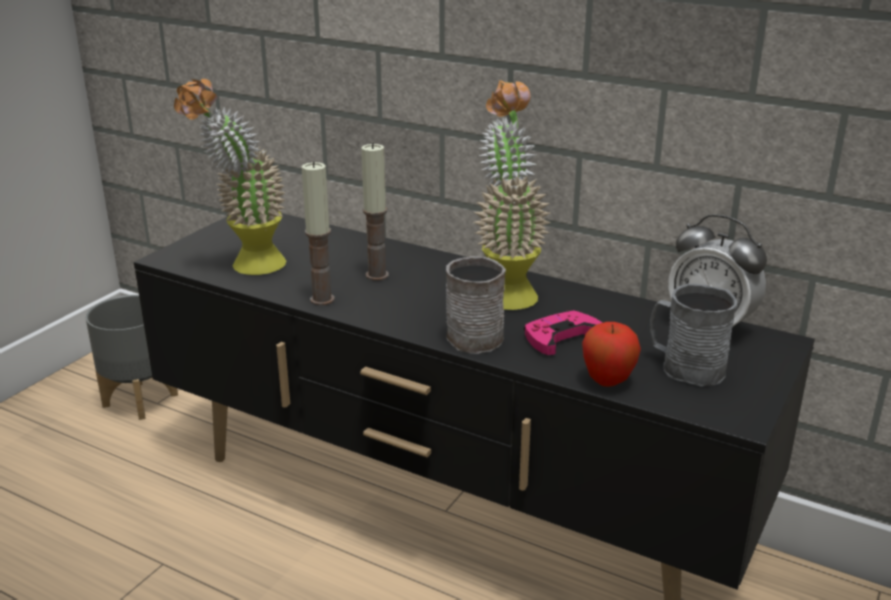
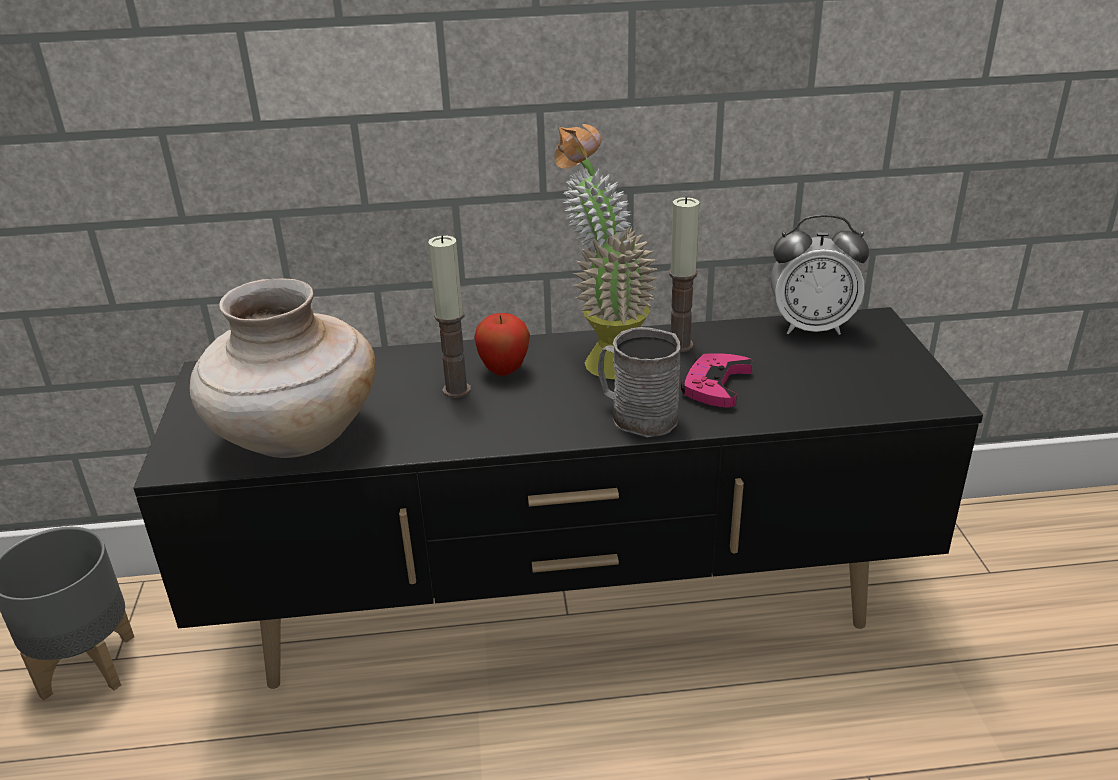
camera: 35 degrees left, 5 degrees up
potted plant [174,79,286,275] -> beige vase [190,279,376,458]
candle [301,161,334,305] -> candle moved to [669,197,699,352]
apple [582,322,641,387] -> apple moved to [474,313,530,376]
grey mug [650,283,737,387] -> none

